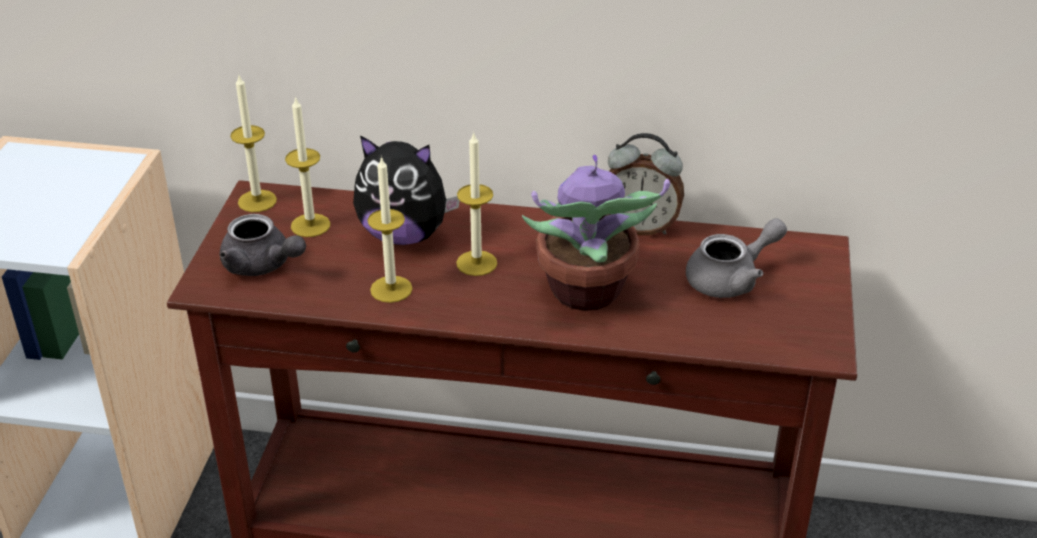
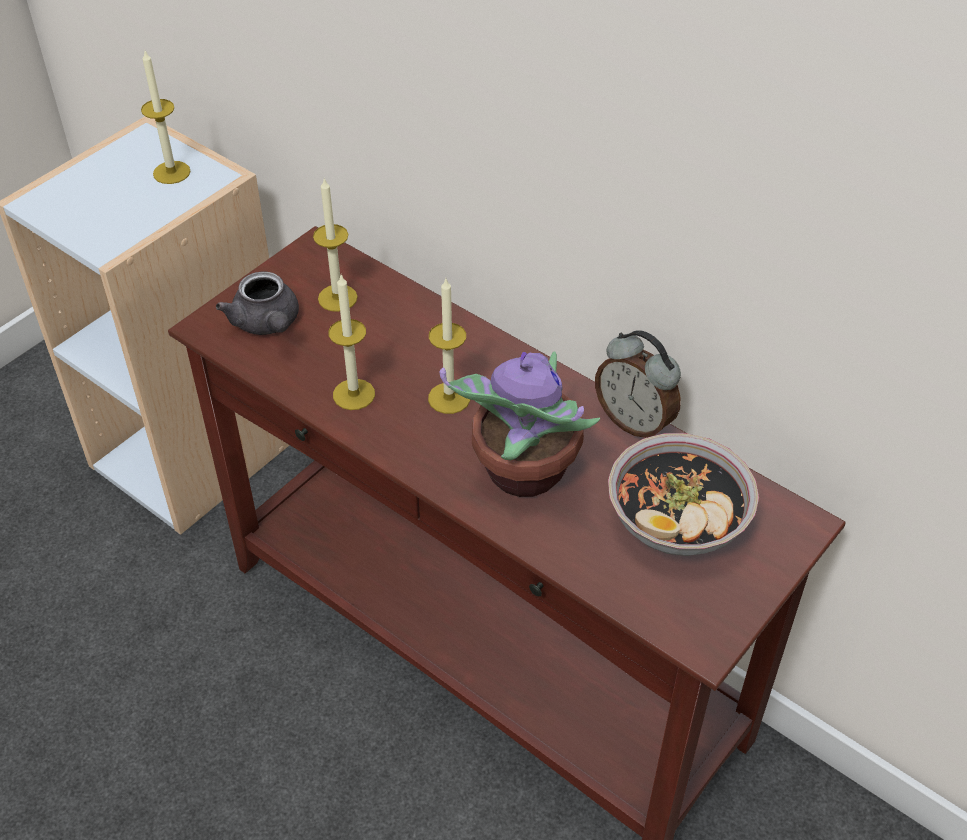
camera: 30 degrees right, 10 degrees up
candle [230,75,277,212] -> candle moved to [141,49,191,184]
plush toy [353,135,460,245] -> none
grey teapot [686,218,787,298] -> bowl [608,433,759,556]

